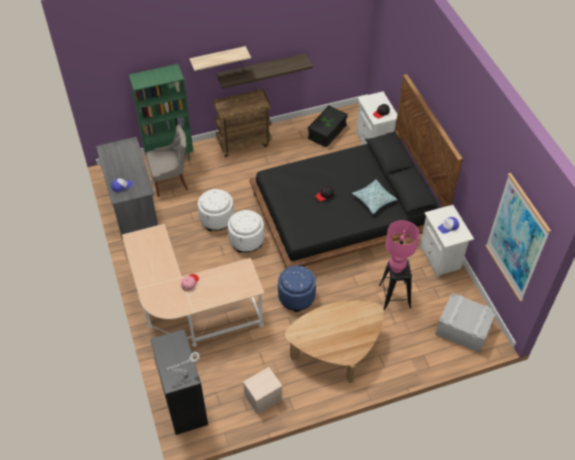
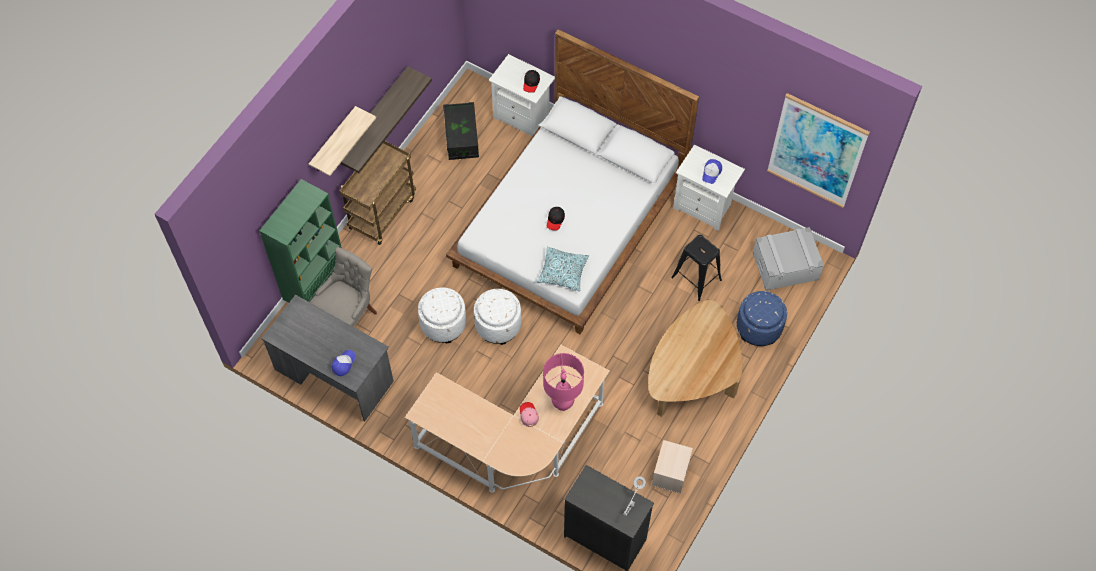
camera: 40 degrees left, 10 degrees up
black bed [249,74,463,268] -> white bed [446,29,699,334]
blue ottoman [278,266,316,312] -> blue ottoman moved to [737,291,787,346]
pillow [352,180,398,214] -> pillow moved to [537,247,589,291]
pink table lamp [385,220,419,273] -> pink table lamp moved to [543,353,584,411]

